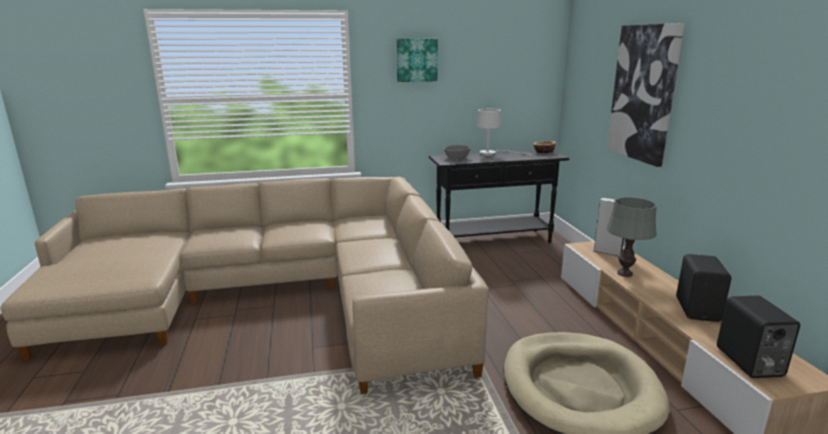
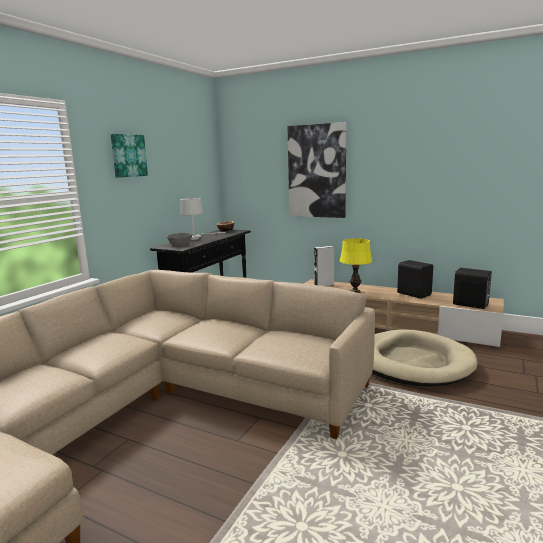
camera: 50 degrees left, 5 degrees down
grey table lamp [606,197,657,277] -> yellow table lamp [340,238,372,293]

